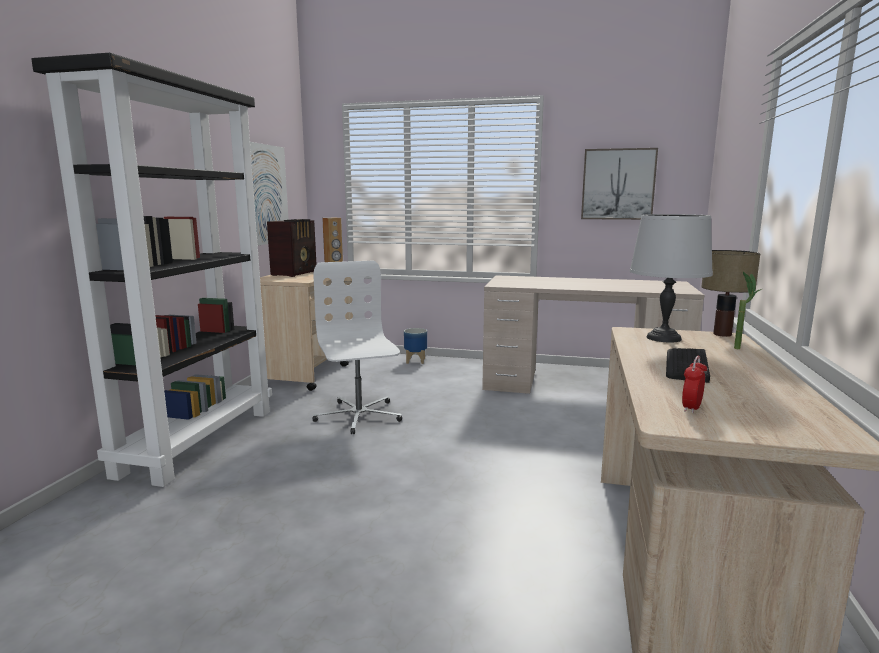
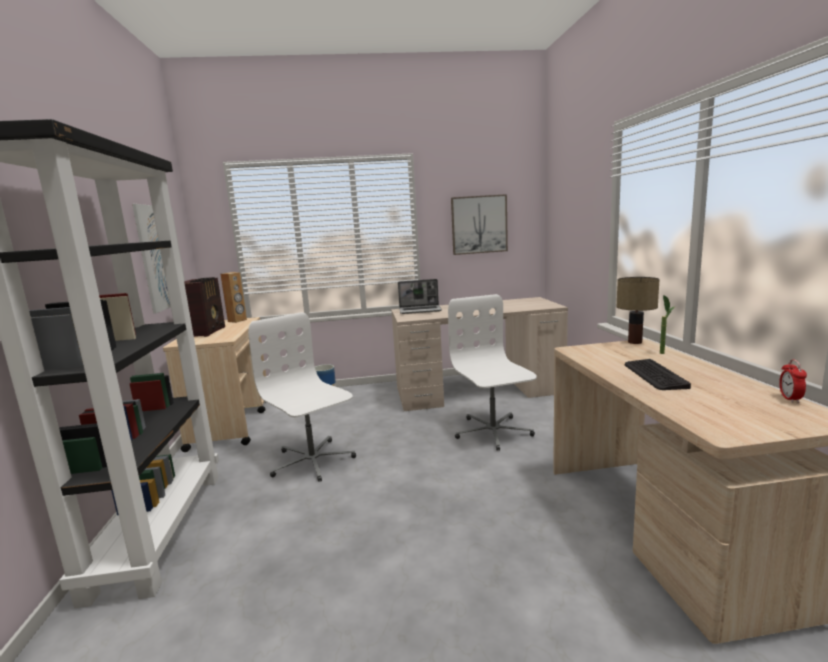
camera: 20 degrees left, 0 degrees up
grey table lamp [630,214,713,343] -> none
alarm clock [682,356,707,413] -> alarm clock moved to [779,359,807,403]
none -> laptop [398,279,442,314]
none -> white office chair [448,294,537,451]

